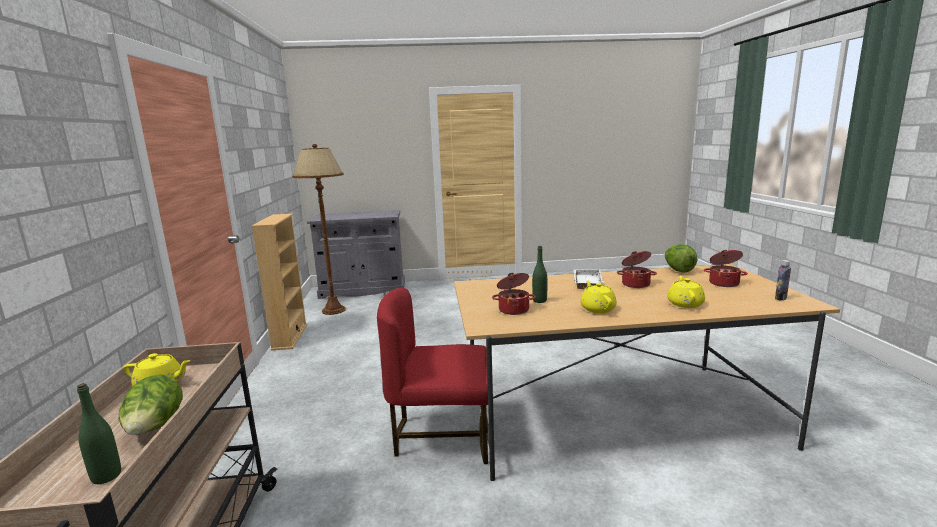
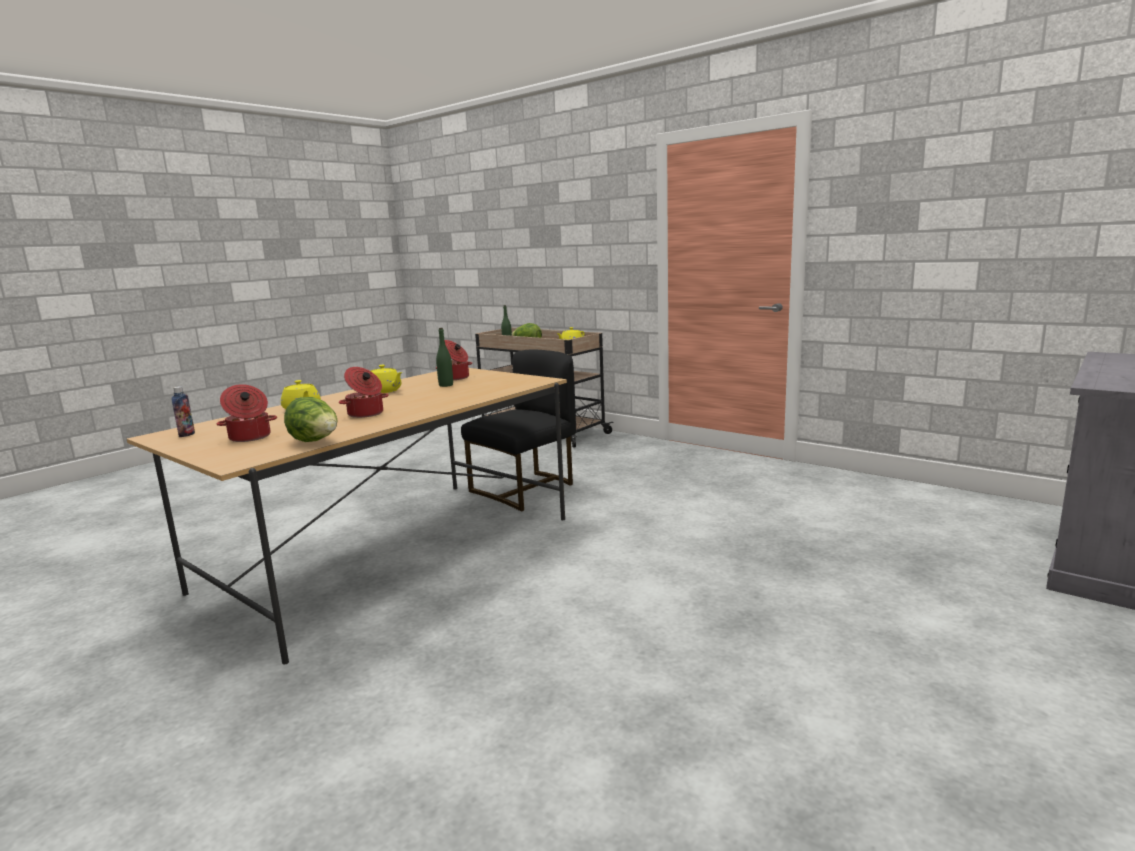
camera: 135 degrees right, 0 degrees up
beige bookcase [252,214,308,350] -> none
brown floor lamp [292,144,346,315] -> none
red chair [377,288,488,464] -> black chair [461,350,576,512]
white tray [574,269,604,289] -> none

